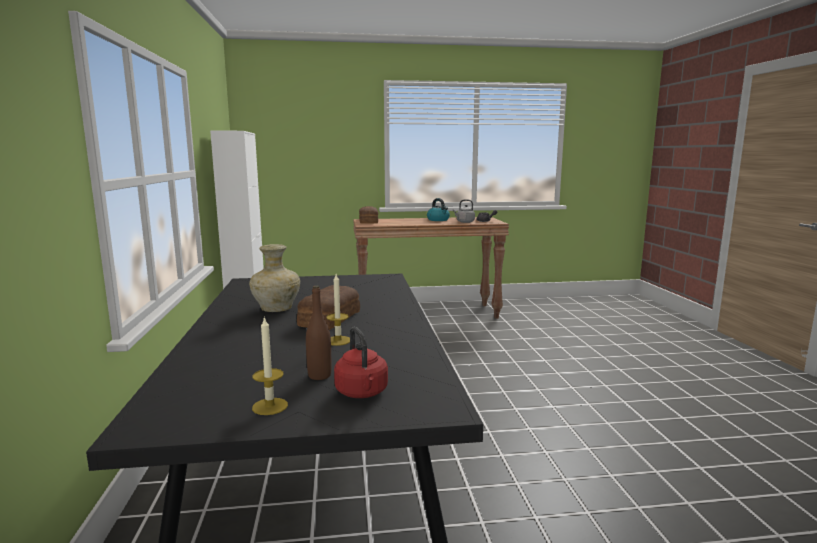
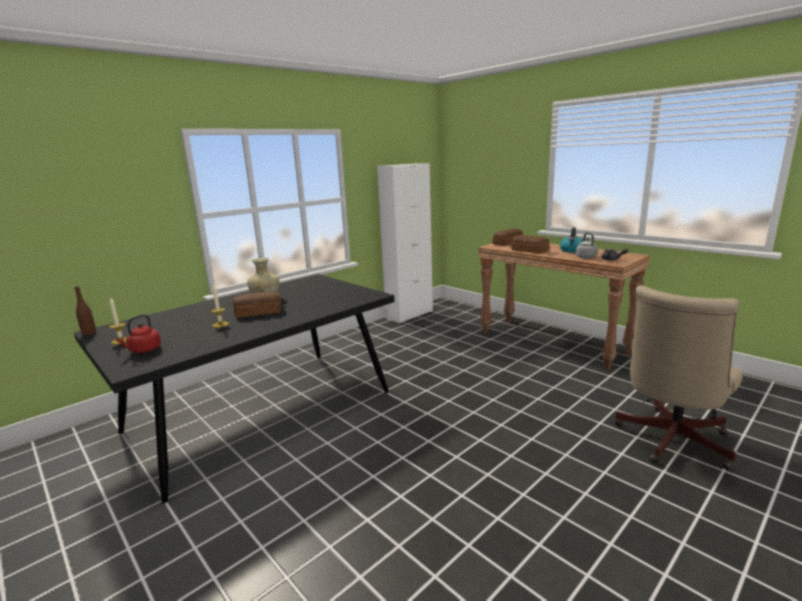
camera: 55 degrees right, 5 degrees up
brown bottle [306,286,332,380] -> brown bottle moved to [75,286,96,335]
none -> bread [511,235,549,254]
none -> beige office chair [614,285,743,470]

